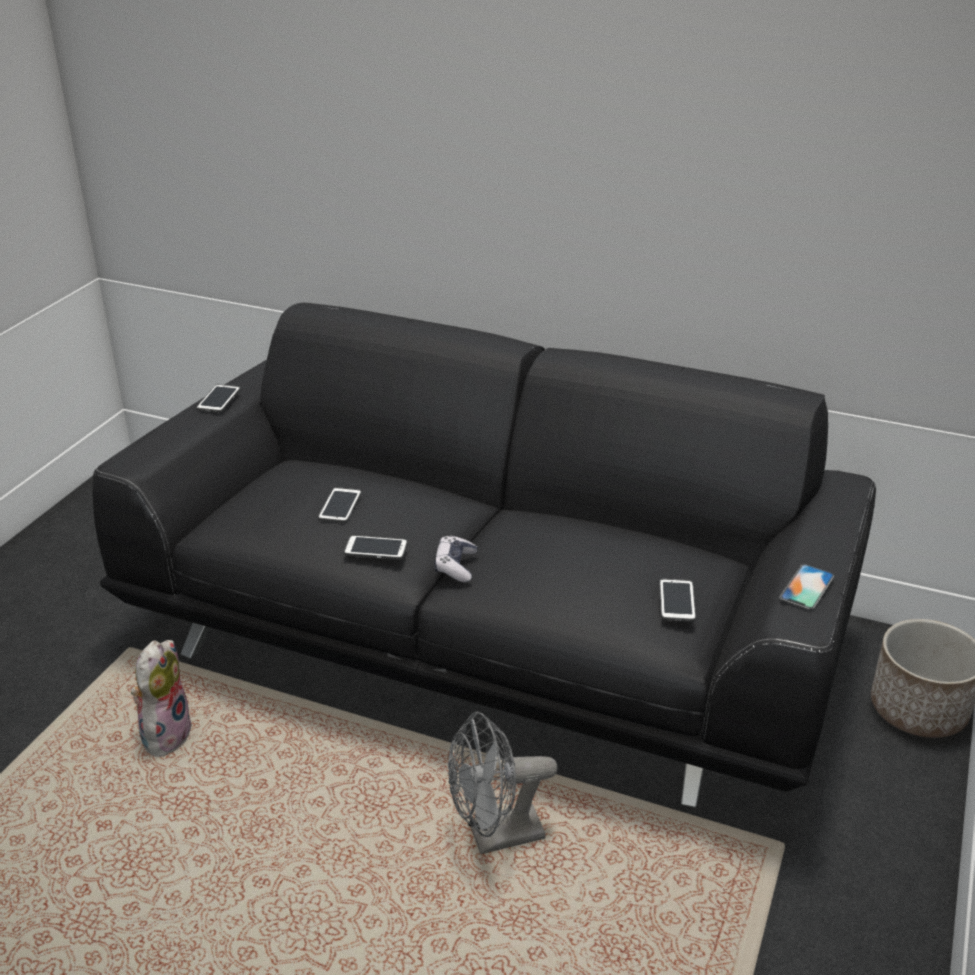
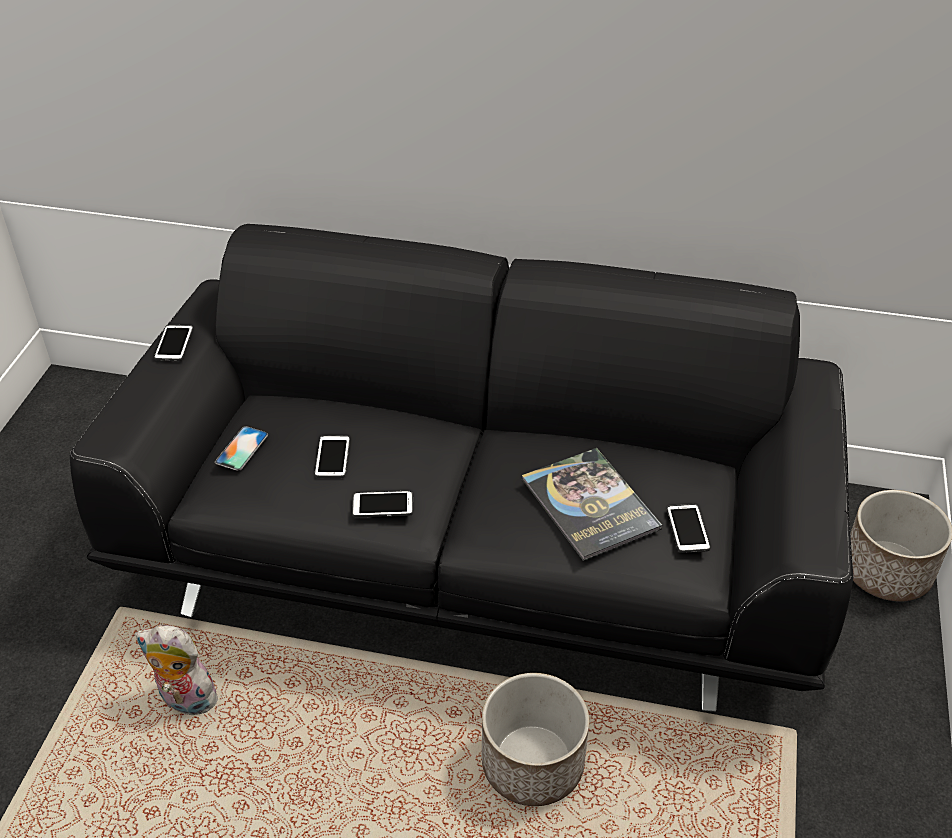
camera: 10 degrees left, 10 degrees up
plush toy [131,640,191,757] -> plush toy turned 75 degrees counterclockwise [135,625,222,715]
game controller [434,535,477,582] -> none
grey fan [448,711,557,854] -> planter [482,673,589,806]
phone [780,564,834,610] -> phone moved to [215,426,268,471]
none -> book [522,448,662,561]

